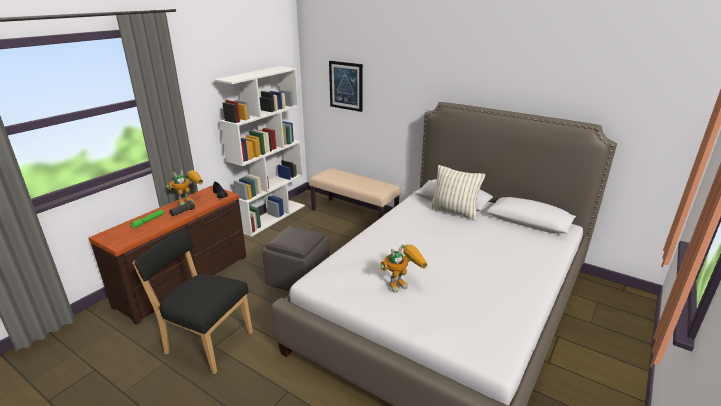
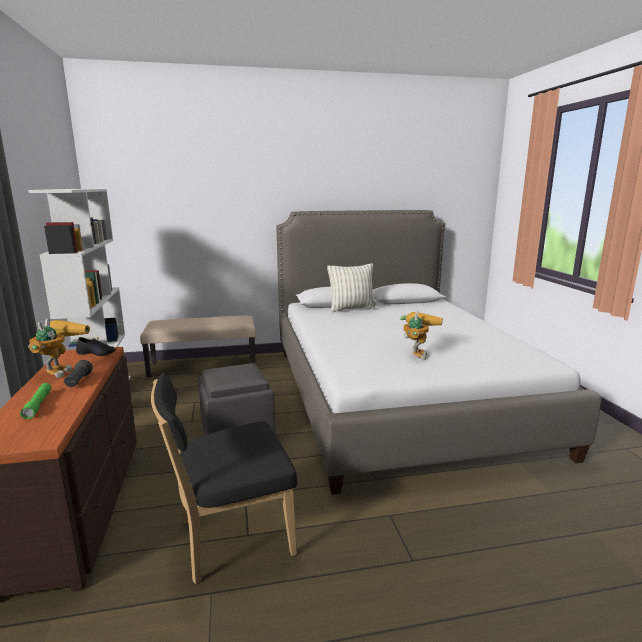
camera: 45 degrees left, 10 degrees down
picture [329,61,363,112] -> none

